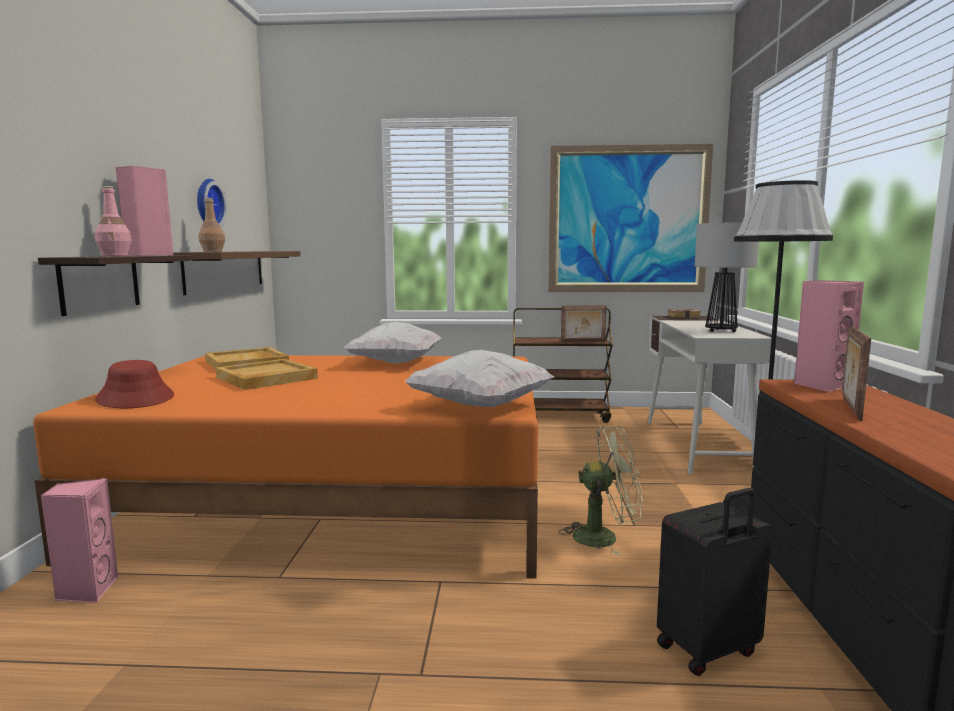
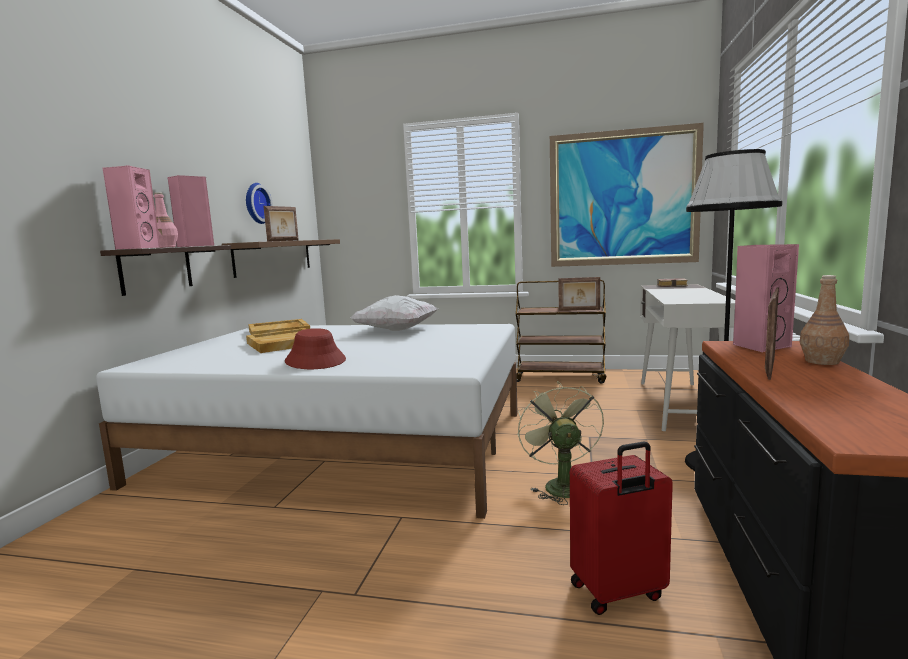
camera: 10 degrees right, 0 degrees up
orange bed [33,355,538,579] -> white bed [96,324,518,519]
pink speaker [40,478,118,603] -> pink speaker moved to [103,165,160,249]
red hat [95,360,174,408] -> red hat moved to [285,328,346,369]
brown bottle [199,198,225,252] -> brown bottle moved to [800,275,849,365]
white pillow [405,350,554,407] -> none
green fan [559,426,643,556] -> green fan turned 105 degrees counterclockwise [517,381,604,505]
black suitcase [657,488,773,676] -> red suitcase [570,442,673,615]
table lamp [695,222,759,332] -> none
none -> picture frame [263,206,299,242]

